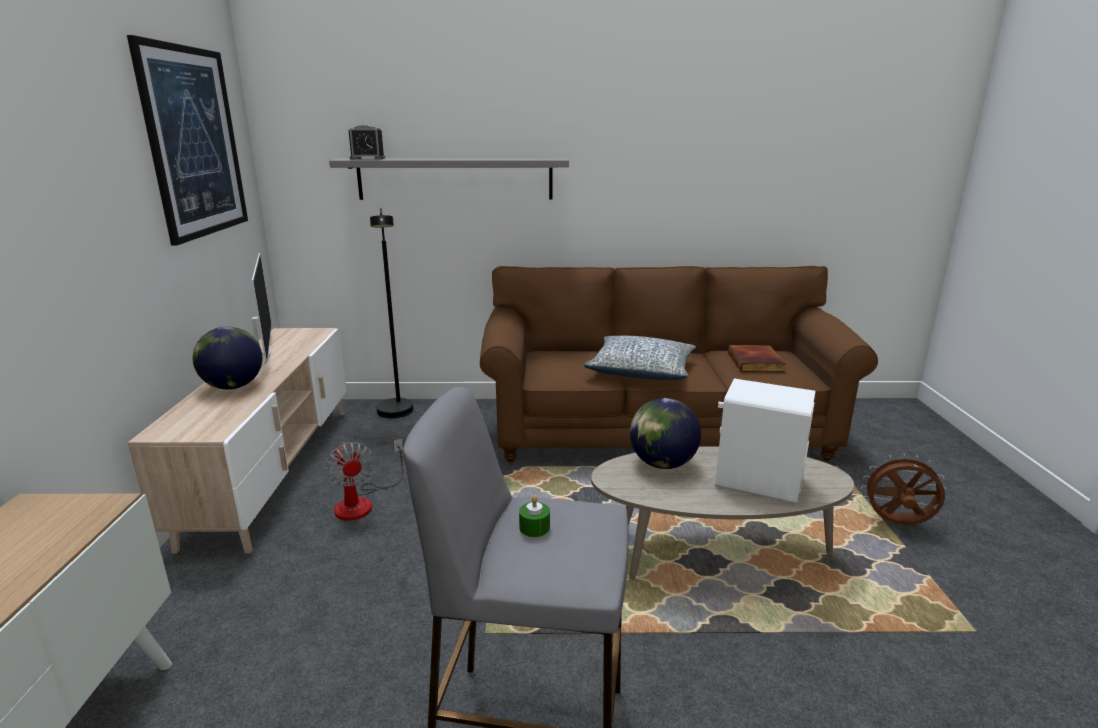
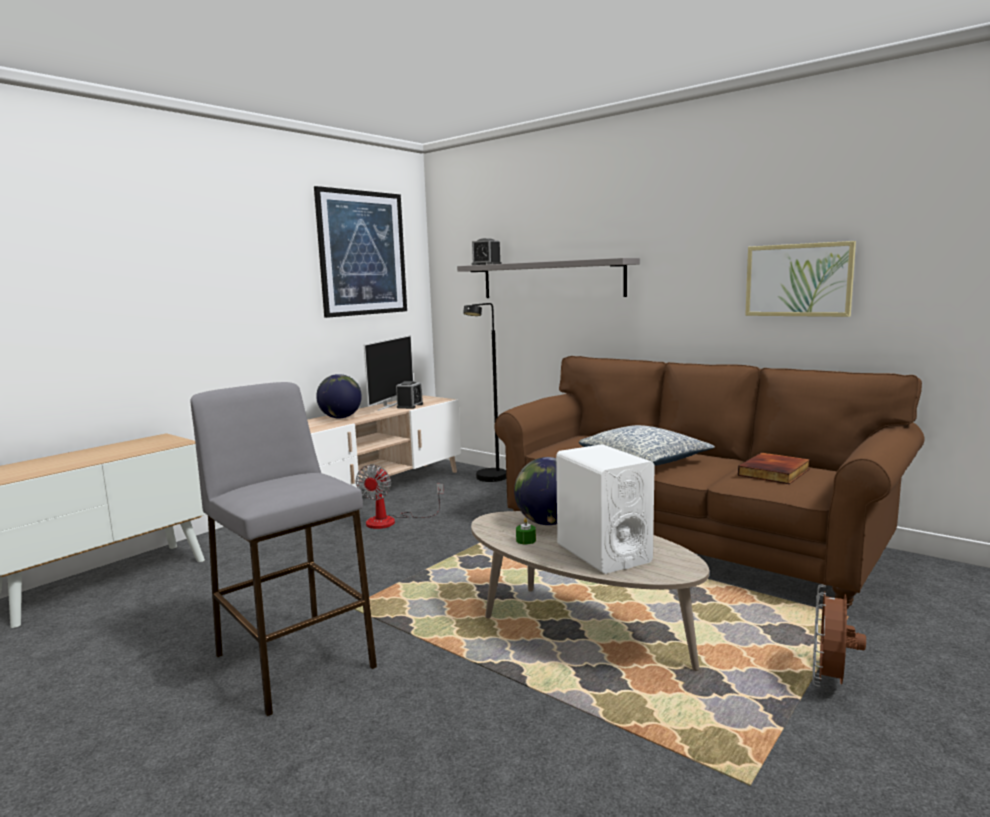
camera: 40 degrees right, 10 degrees down
green candle [519,496,550,537] -> green candle moved to [516,518,536,545]
brown fan [861,453,947,525] -> brown fan turned 120 degrees counterclockwise [813,585,866,687]
none -> alarm clock [396,381,423,409]
none -> picture [745,241,856,317]

